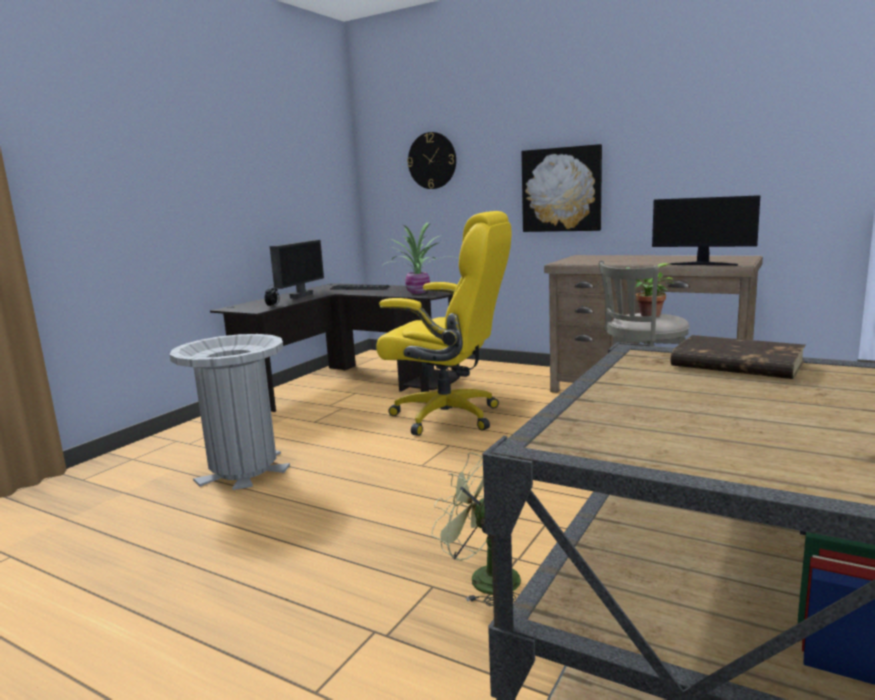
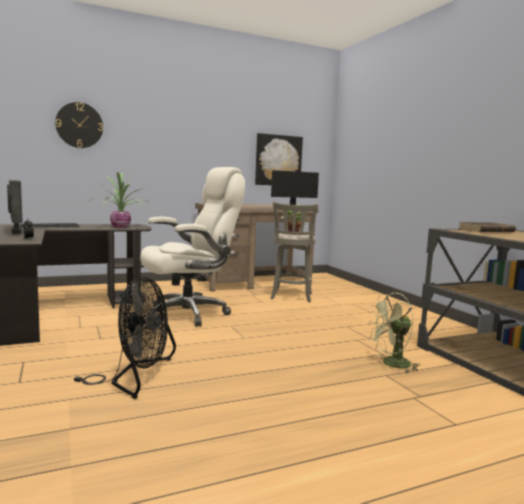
camera: 55 degrees left, 5 degrees down
grey trash can [170,334,290,490] -> black fan [73,277,176,399]
yellow office chair [376,211,511,436] -> white office chair [140,167,245,327]
picture [521,144,602,232] -> picture moved to [255,133,303,185]

